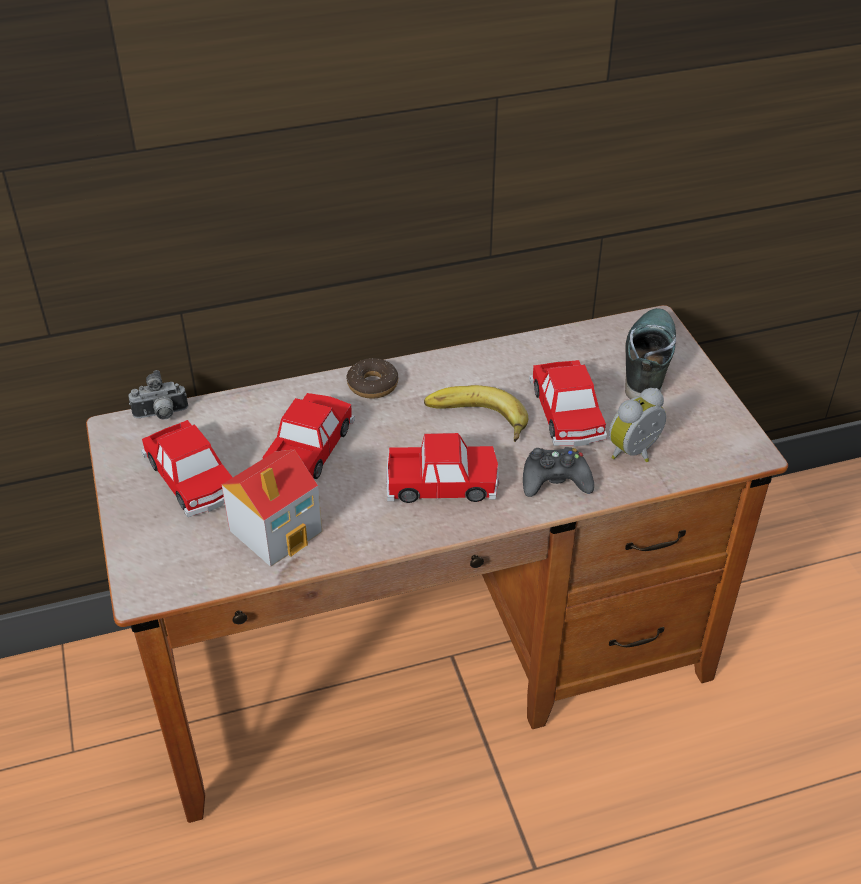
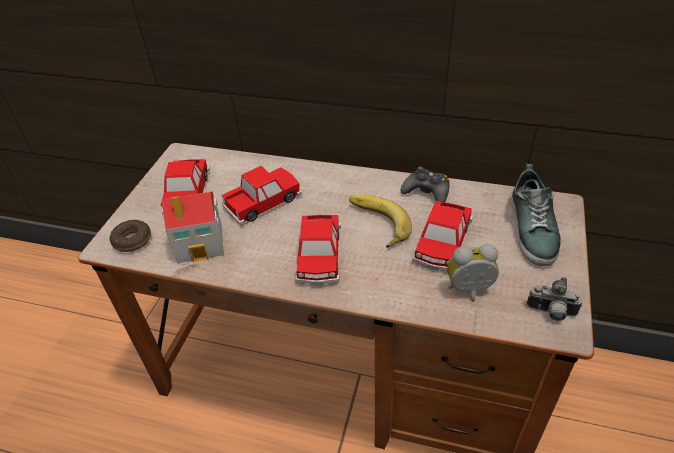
camera: 35 degrees right, 0 degrees up
camera [128,370,188,420] -> camera moved to [527,277,583,321]
donut [346,358,398,399] -> donut moved to [110,220,151,252]
toy car [386,433,499,503] -> toy car turned 60 degrees clockwise [295,215,341,285]
black game controller [523,447,594,497] -> black game controller moved to [401,166,450,202]
shoe [625,308,676,399] -> shoe turned 135 degrees clockwise [511,164,561,266]

